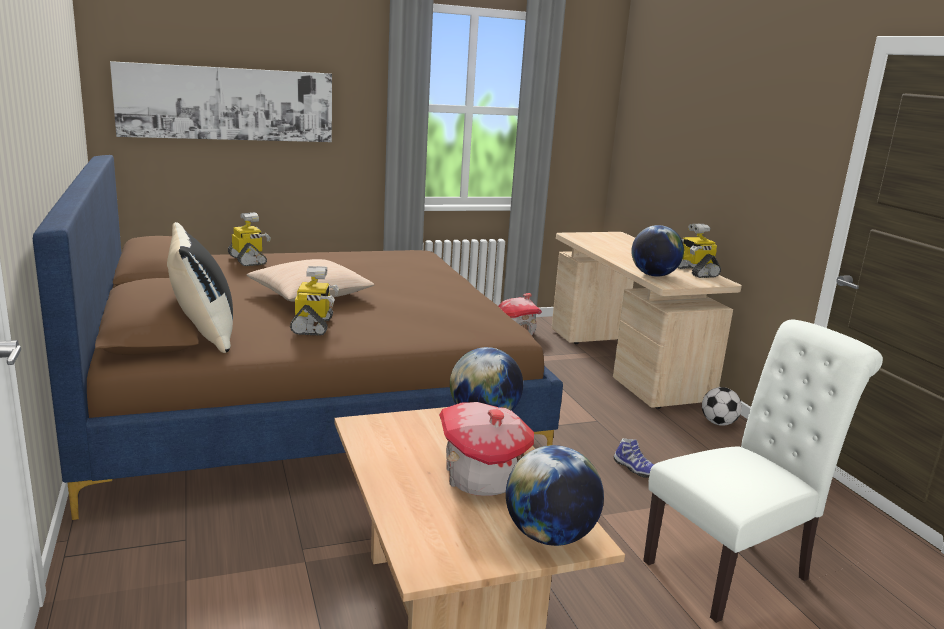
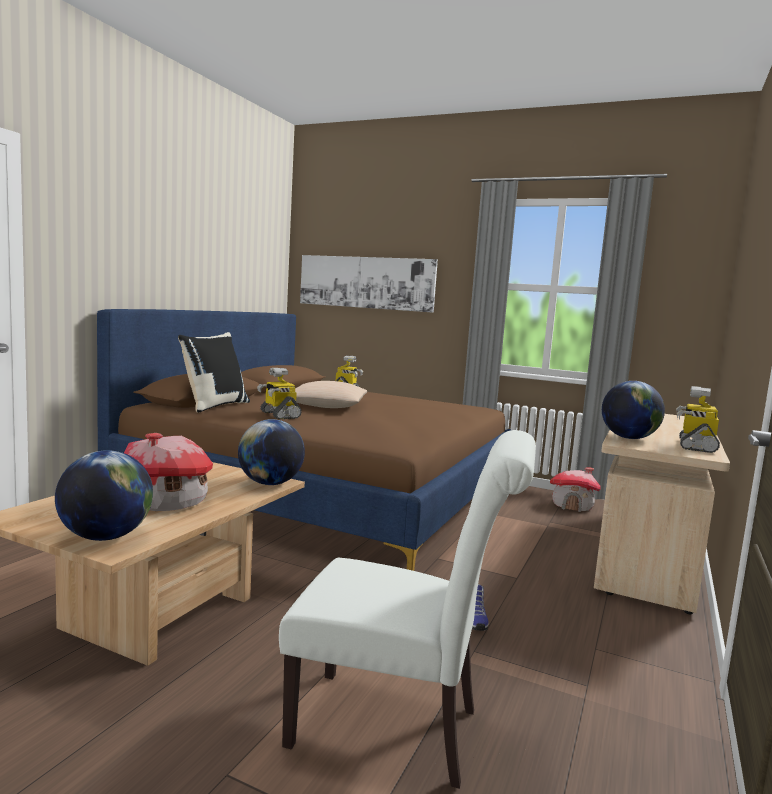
camera: 45 degrees right, 10 degrees down
toy robot [290,266,339,336] -> toy robot turned 105 degrees clockwise [257,368,302,419]
football [702,387,742,426] -> none

